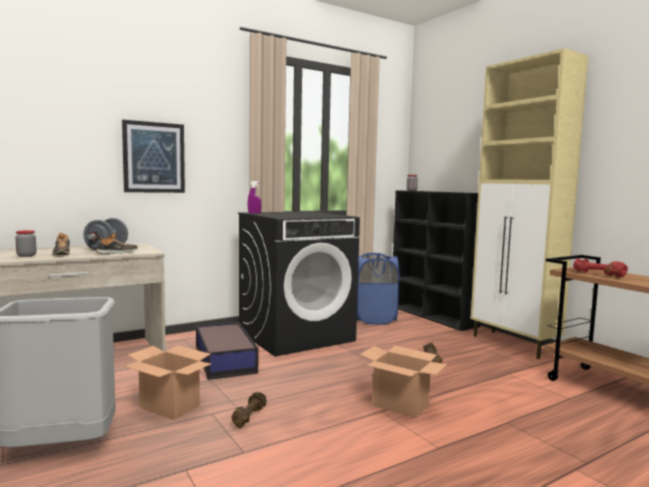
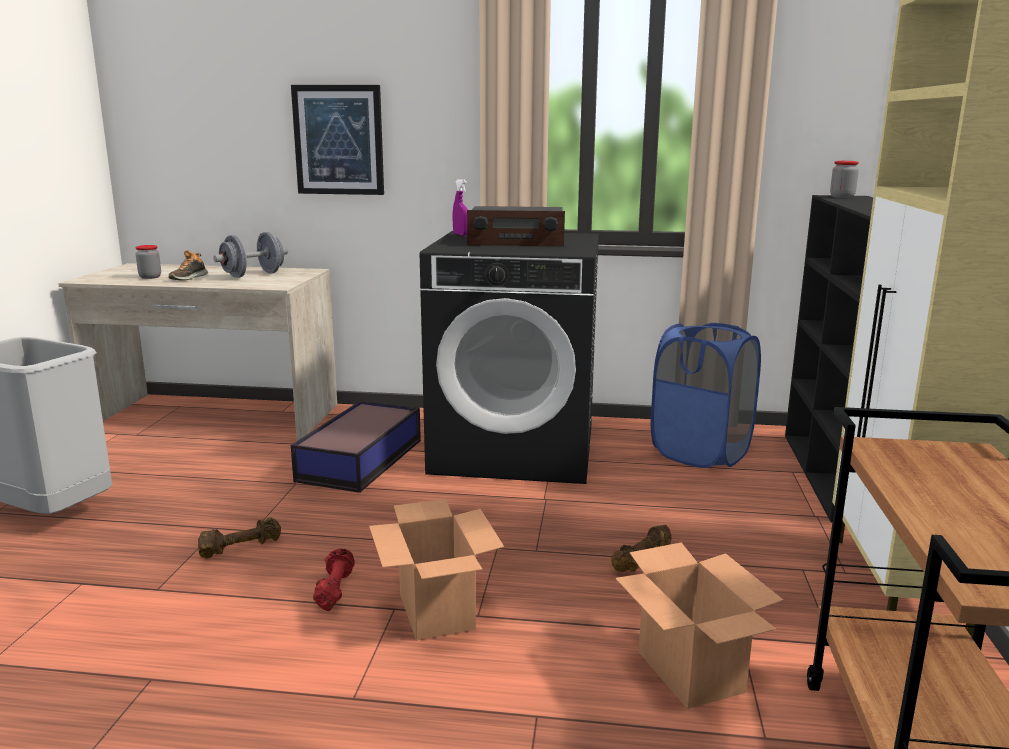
camera: 40 degrees right, 10 degrees up
shoe [96,233,138,254] -> none
cardboard box [124,345,211,420] -> cardboard box moved to [615,542,784,709]
red dumbbell [573,258,628,277] -> red dumbbell moved to [313,548,355,611]
none -> radio [467,206,565,246]

